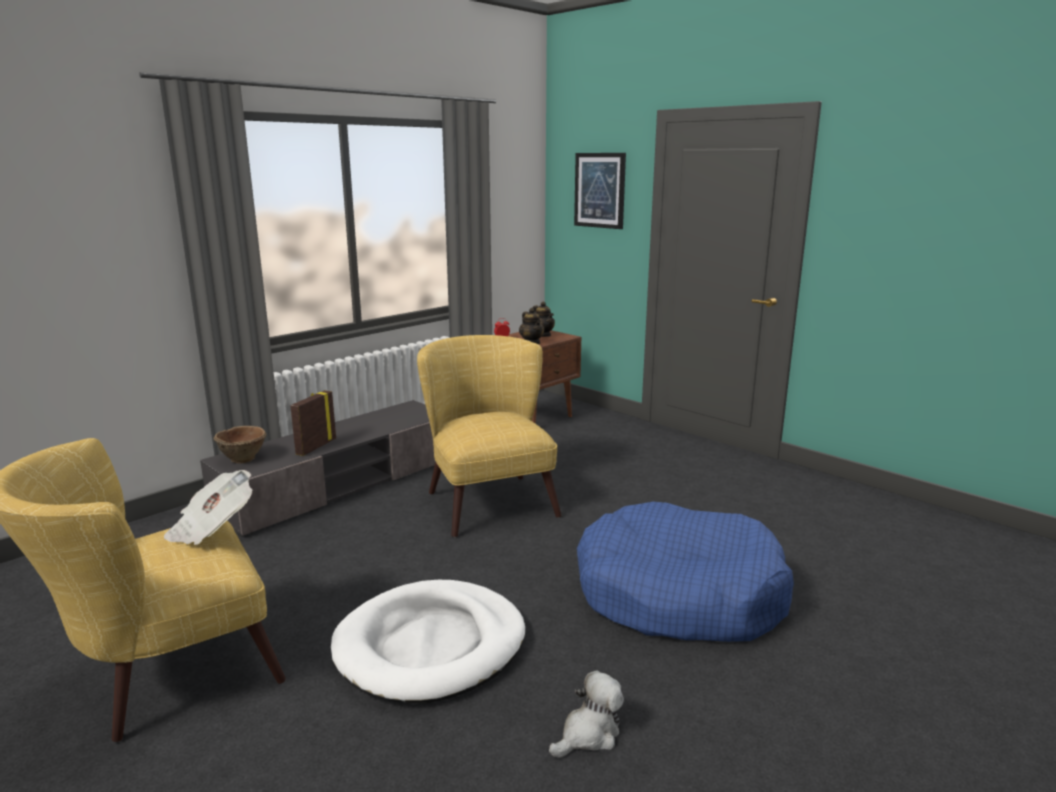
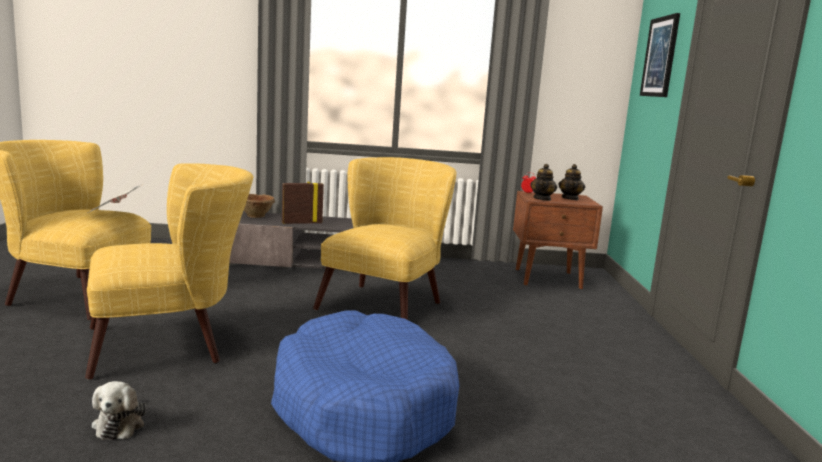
camera: 45 degrees right, 5 degrees down
white dog bed [331,580,526,703] -> yellow armchair [85,163,254,380]
plush toy [549,671,624,758] -> plush toy turned 75 degrees clockwise [92,381,146,440]

